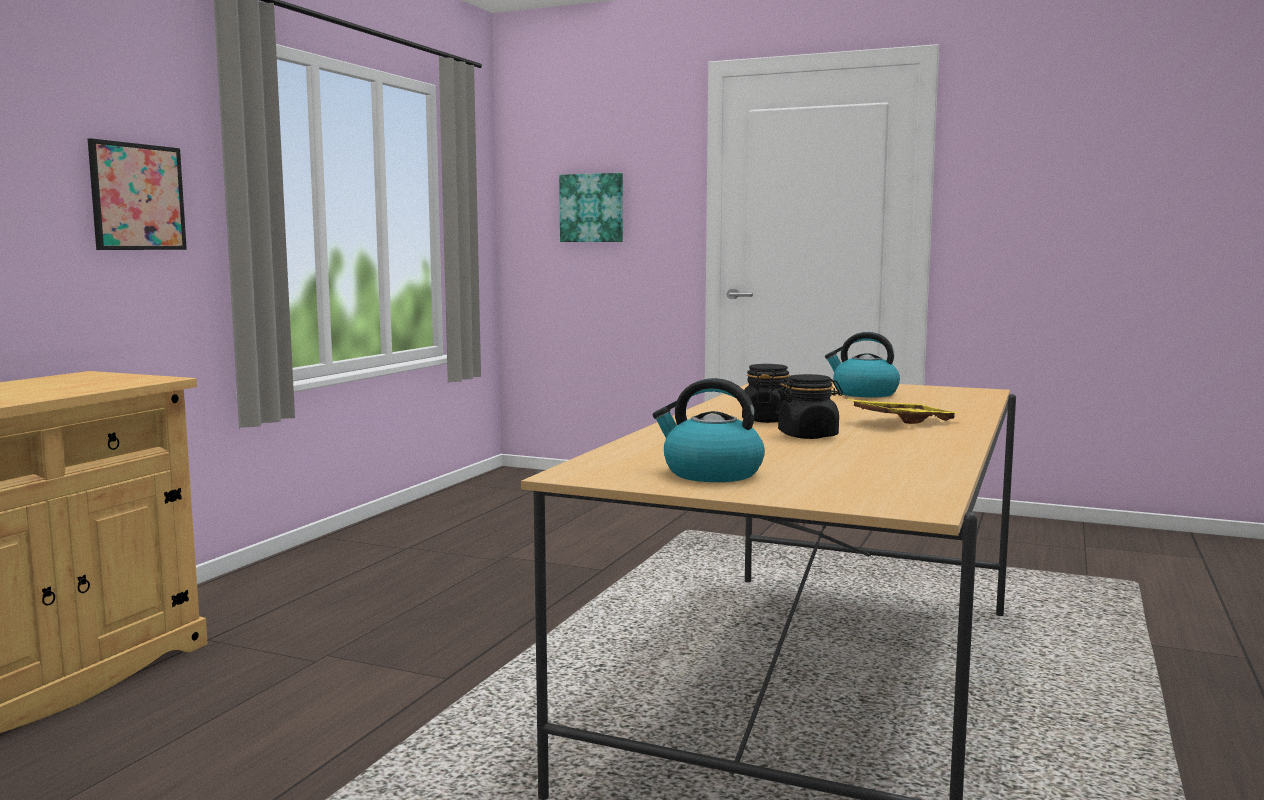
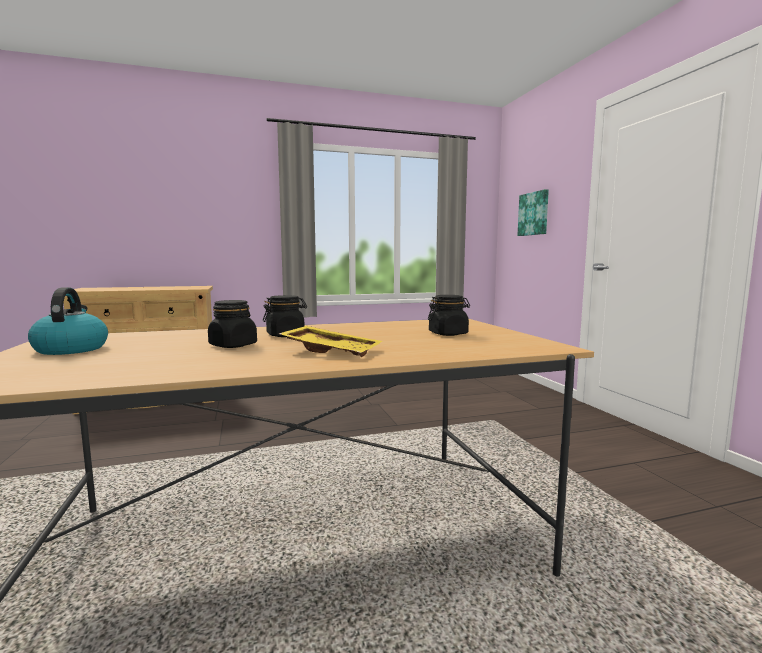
camera: 50 degrees right, 0 degrees up
picture [88,138,187,250] -> none
kettle [825,332,900,397] -> black jar [428,295,470,336]

